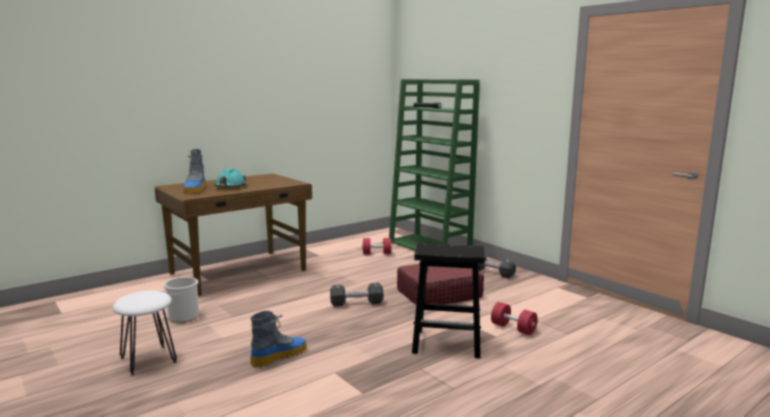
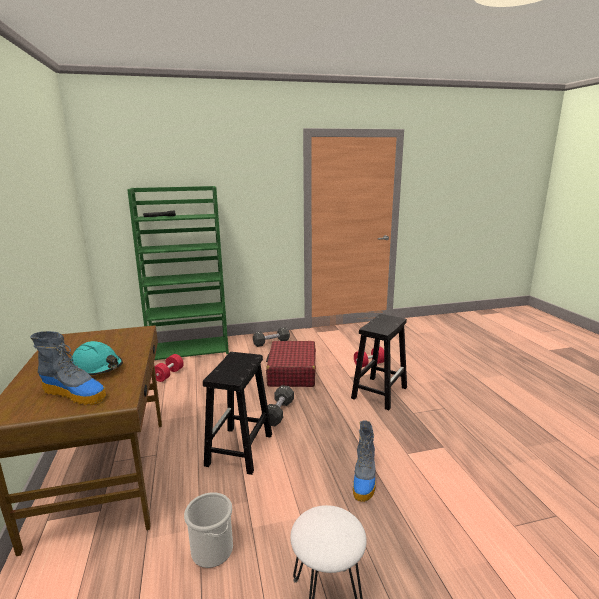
camera: 65 degrees left, 5 degrees up
boot [250,311,307,368] -> boot turned 150 degrees counterclockwise [353,421,376,502]
none -> black stool [203,352,272,475]

